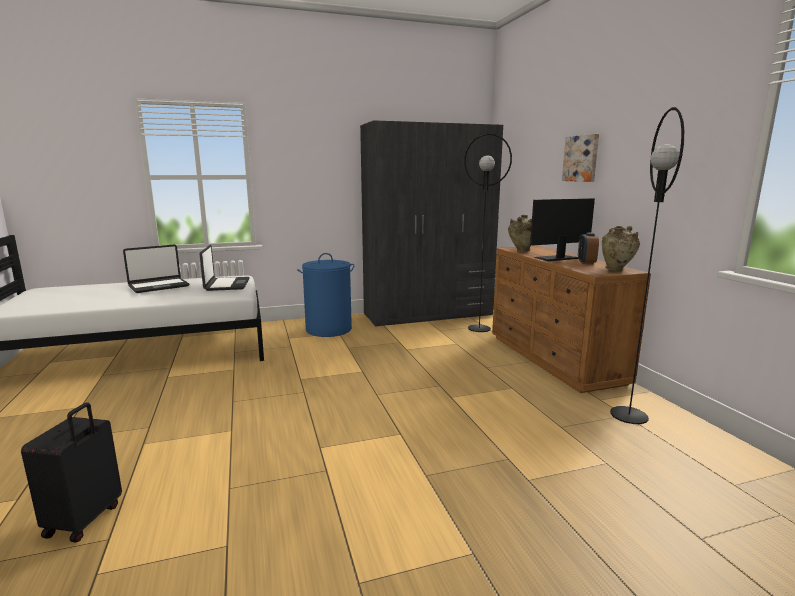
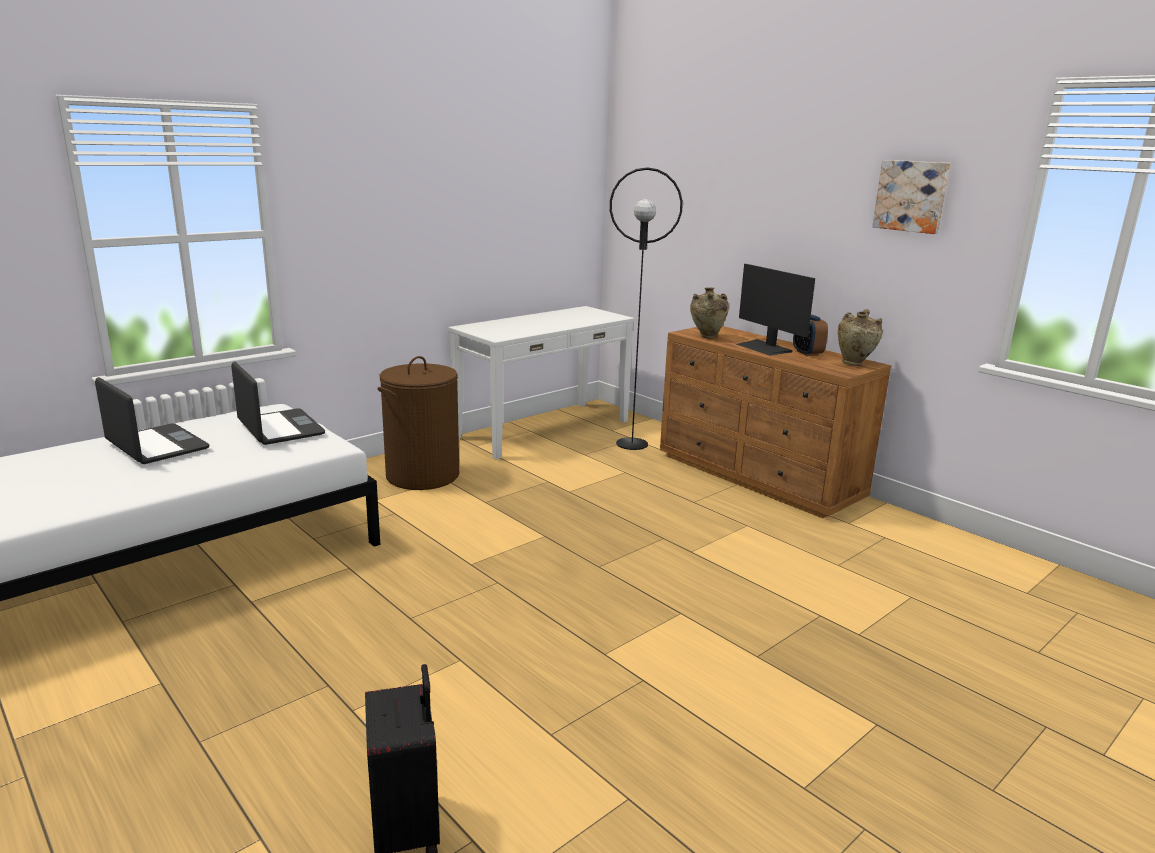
camera: 25 degrees left, 5 degrees up
laptop [123,245,189,293] -> laptop turned 75 degrees counterclockwise [95,377,210,464]
blue laundry basket [297,253,354,337] -> brown laundry basket [377,356,459,490]
grey wardrobe [360,120,503,327] -> white console table [448,306,635,460]
monitor [530,198,595,261] -> monitor turned 75 degrees counterclockwise [736,264,815,356]
picture [562,134,599,182] -> picture moved to [872,160,950,234]
black floor lamp [610,107,684,424] -> none

